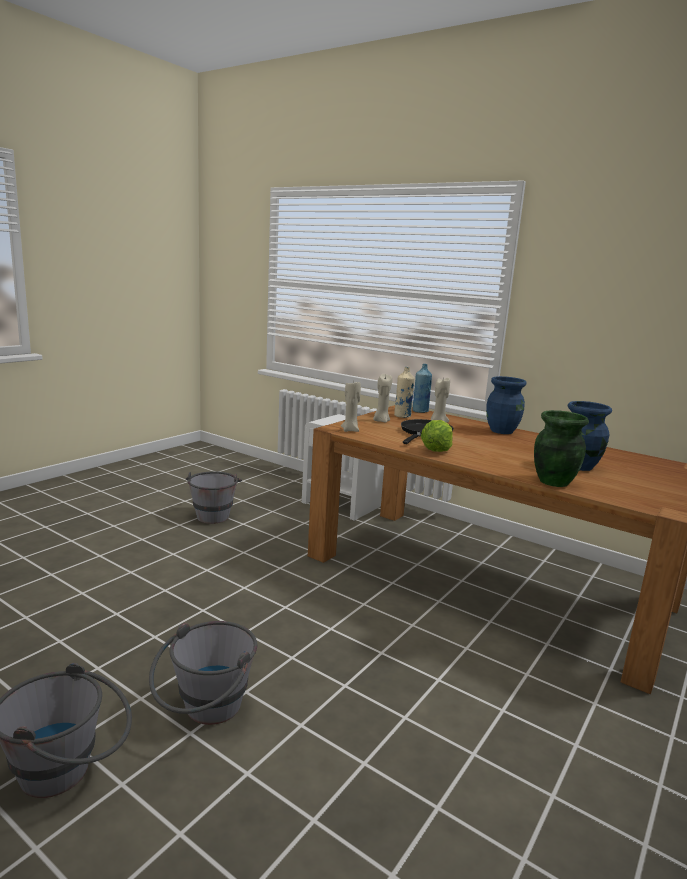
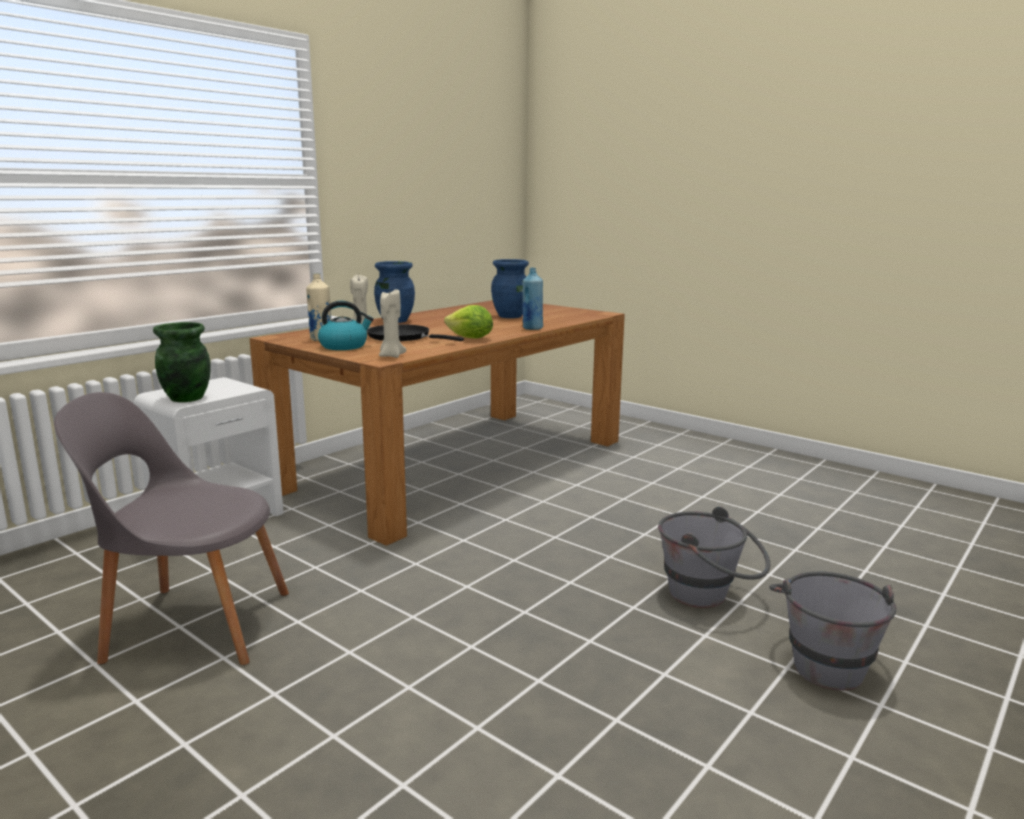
camera: 85 degrees left, 0 degrees up
grey bucket [186,471,242,524] -> grey chair [54,392,289,665]
beige candle [373,374,393,422] -> kettle [318,301,374,350]
blue bottle [413,364,432,413] -> blue bottle moved to [523,268,543,330]
green vase [534,410,589,487] -> green vase moved to [153,322,210,402]

